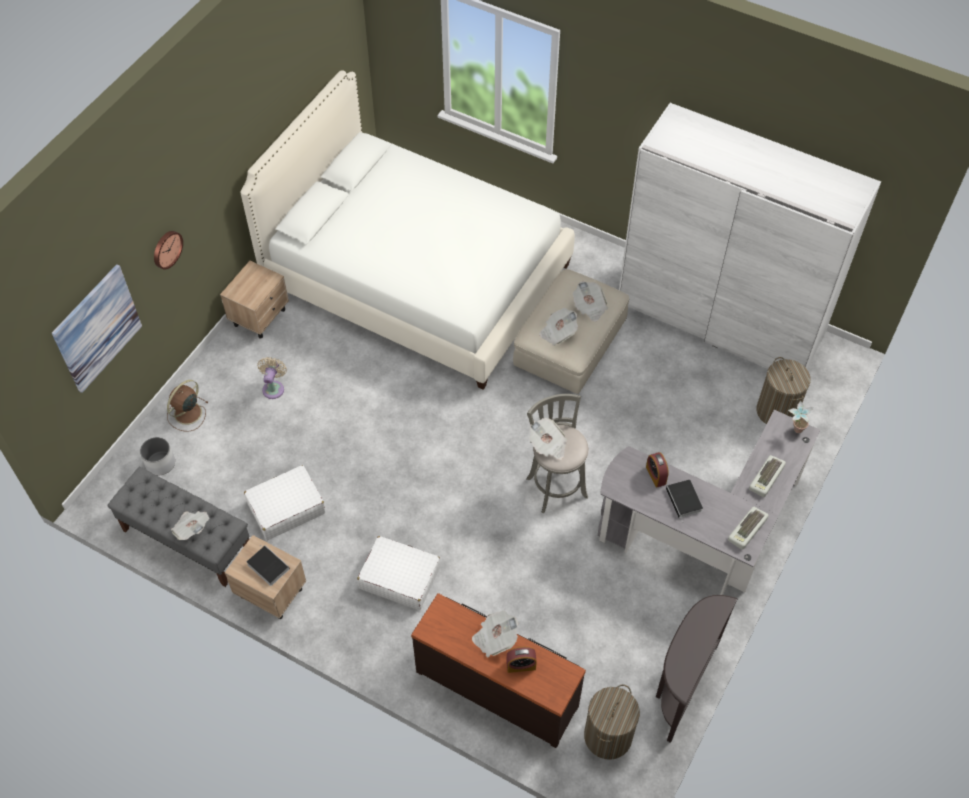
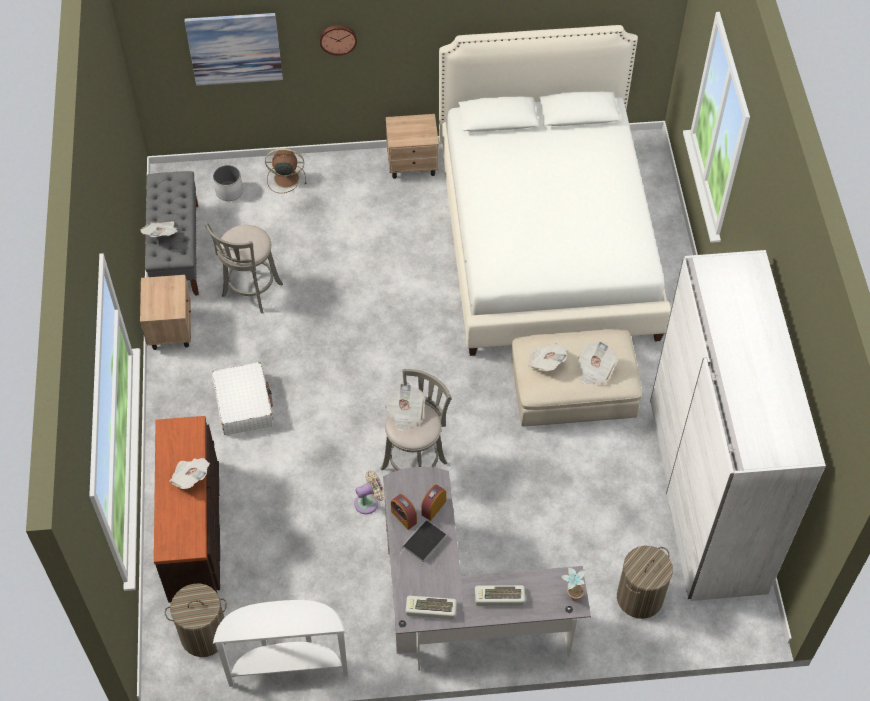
camera: 55 degrees right, 0 degrees up
white suitcase [244,465,325,540] -> grey stool [205,223,283,314]
book [247,545,290,586] -> none
beige fan [258,357,287,399] -> beige fan moved to [354,470,384,514]
alarm clock [506,647,537,673] -> alarm clock moved to [391,494,417,530]
brown console table [656,595,738,743] -> white console table [213,600,348,687]

